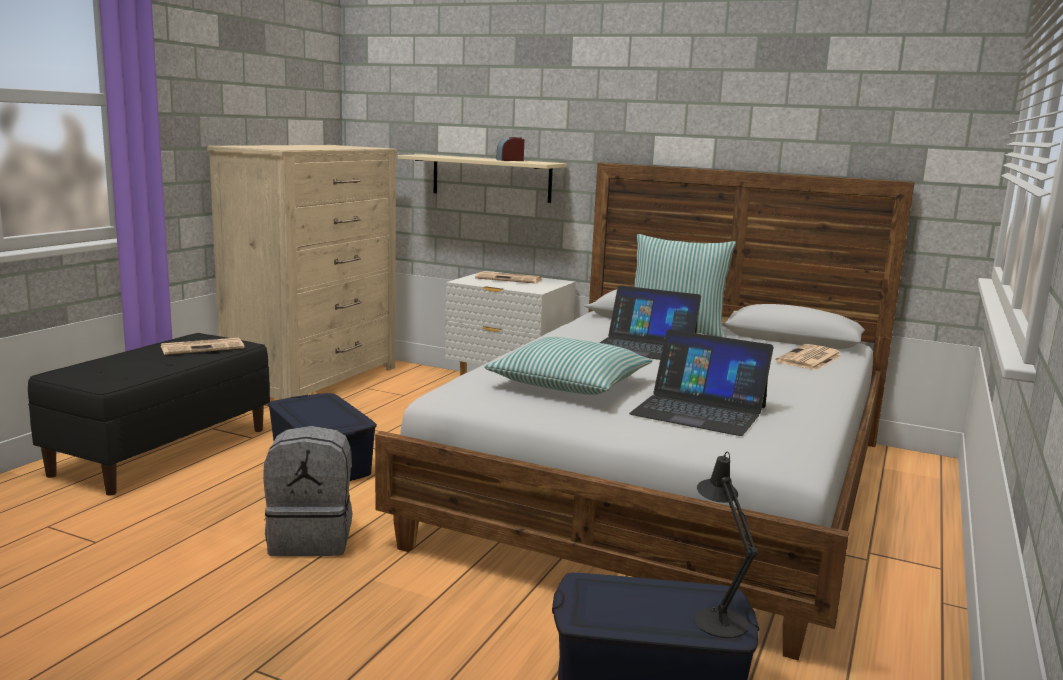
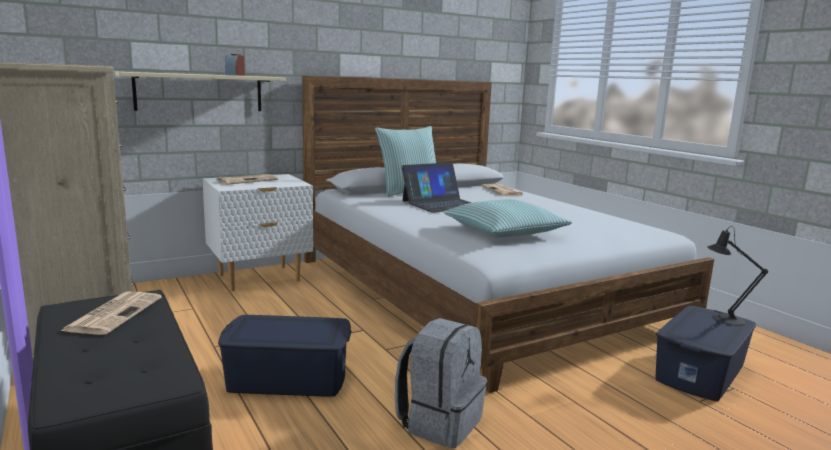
camera: 55 degrees left, 0 degrees up
laptop [629,329,773,436] -> none

